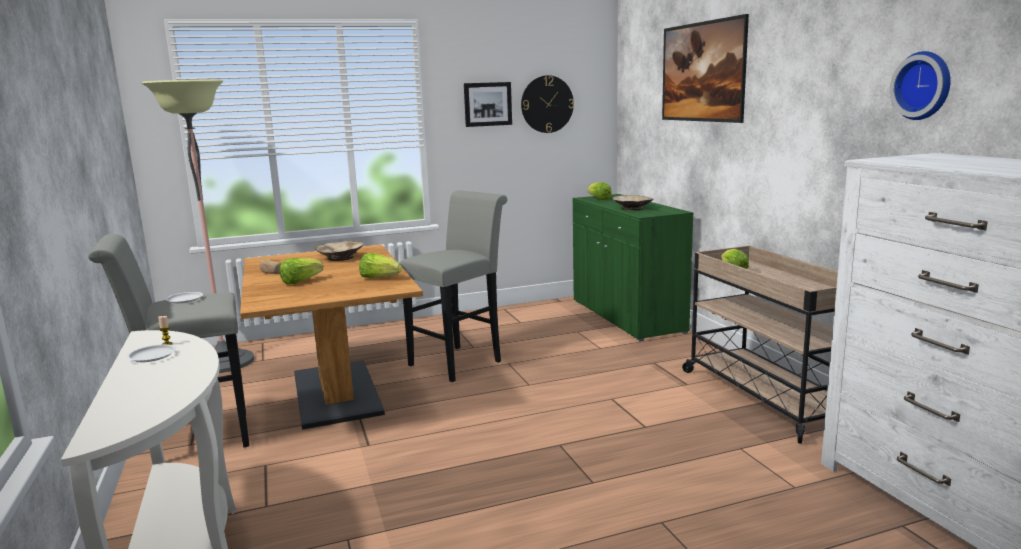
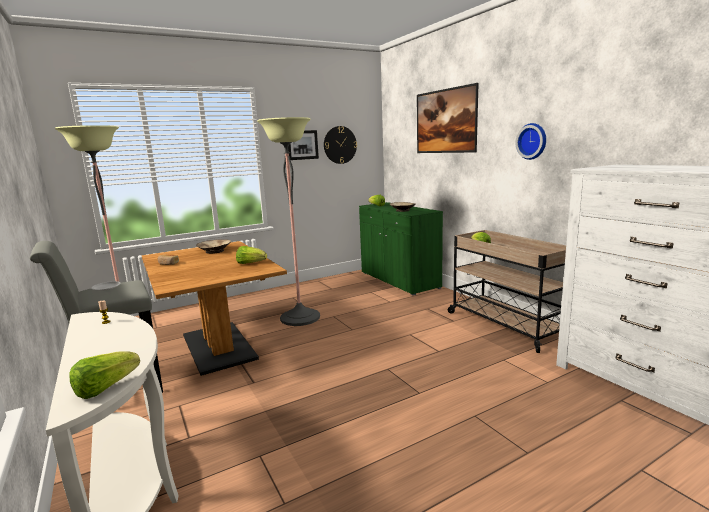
camera: 10 degrees left, 0 degrees up
white plate [126,344,176,362] -> none
lettuce [280,258,323,285] -> lettuce moved to [69,351,140,399]
grey stool [399,190,507,382] -> floor lamp [257,117,320,326]
wall clock [890,51,951,120] -> wall clock moved to [515,123,546,160]

